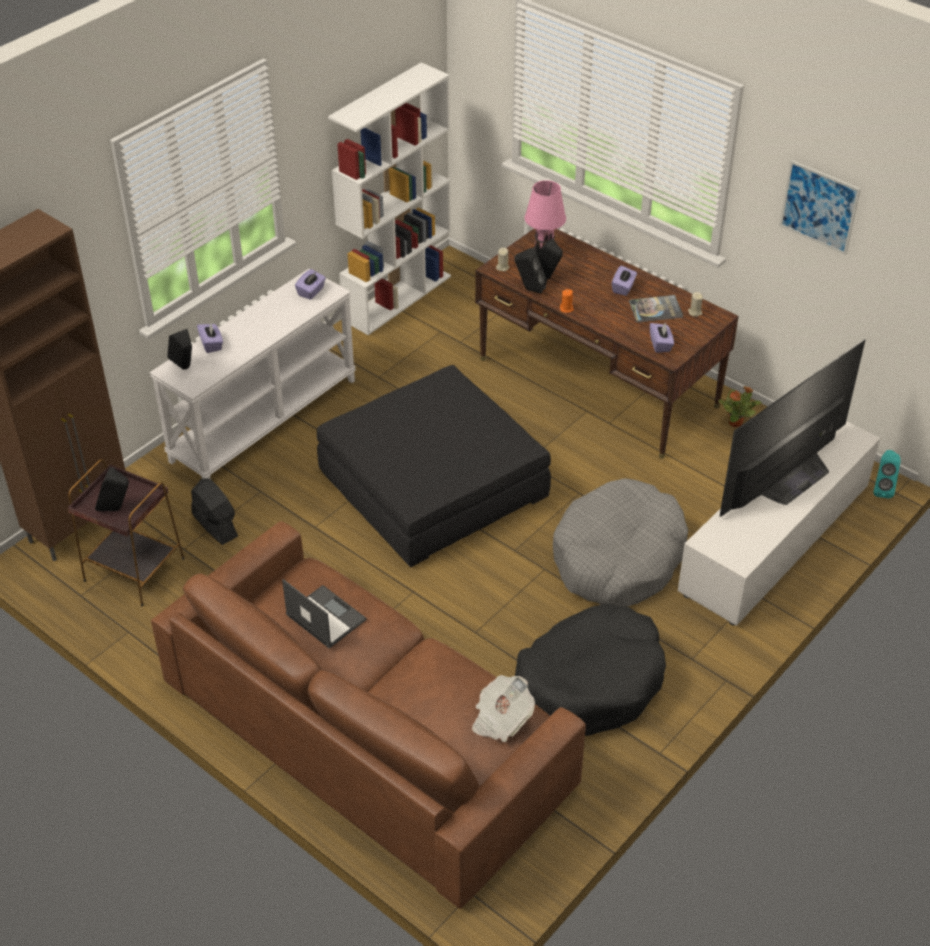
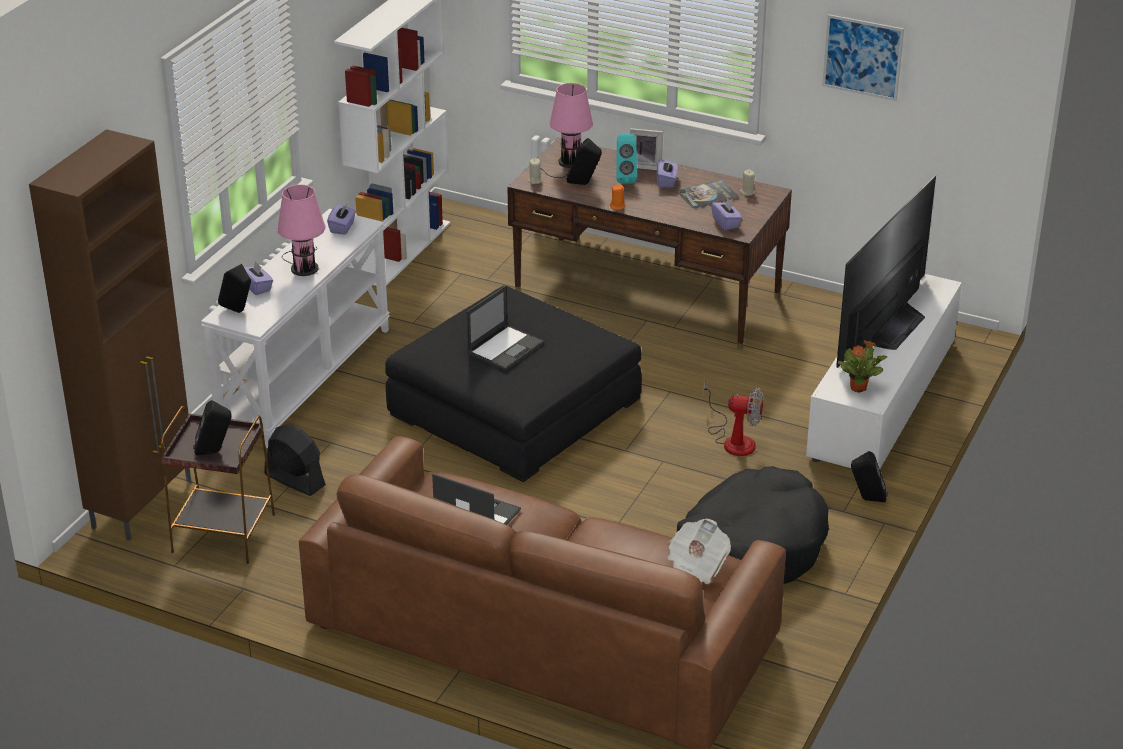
camera: 15 degrees left, 10 degrees down
black speaker [514,248,547,294] -> black speaker moved to [851,451,888,502]
grey dog bed [553,478,688,607] -> fan [703,382,764,456]
potted plant [718,386,762,427] -> potted plant moved to [838,340,887,393]
turquoise speaker [874,450,901,498] -> turquoise speaker moved to [616,134,637,184]
none -> pink table lamp [277,184,326,276]
none -> laptop [466,285,544,370]
none -> picture frame [630,128,663,170]

